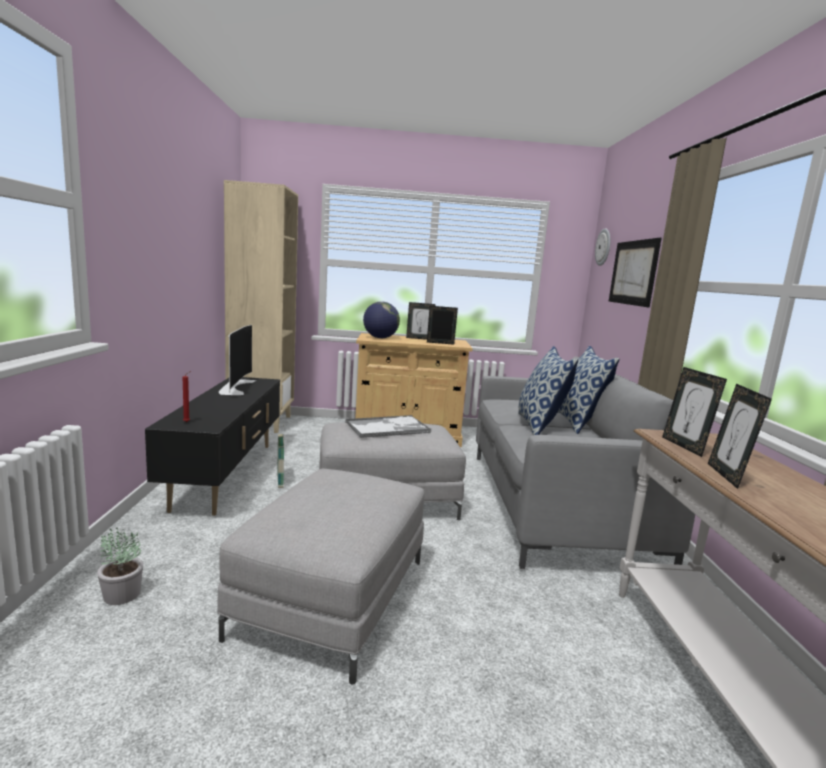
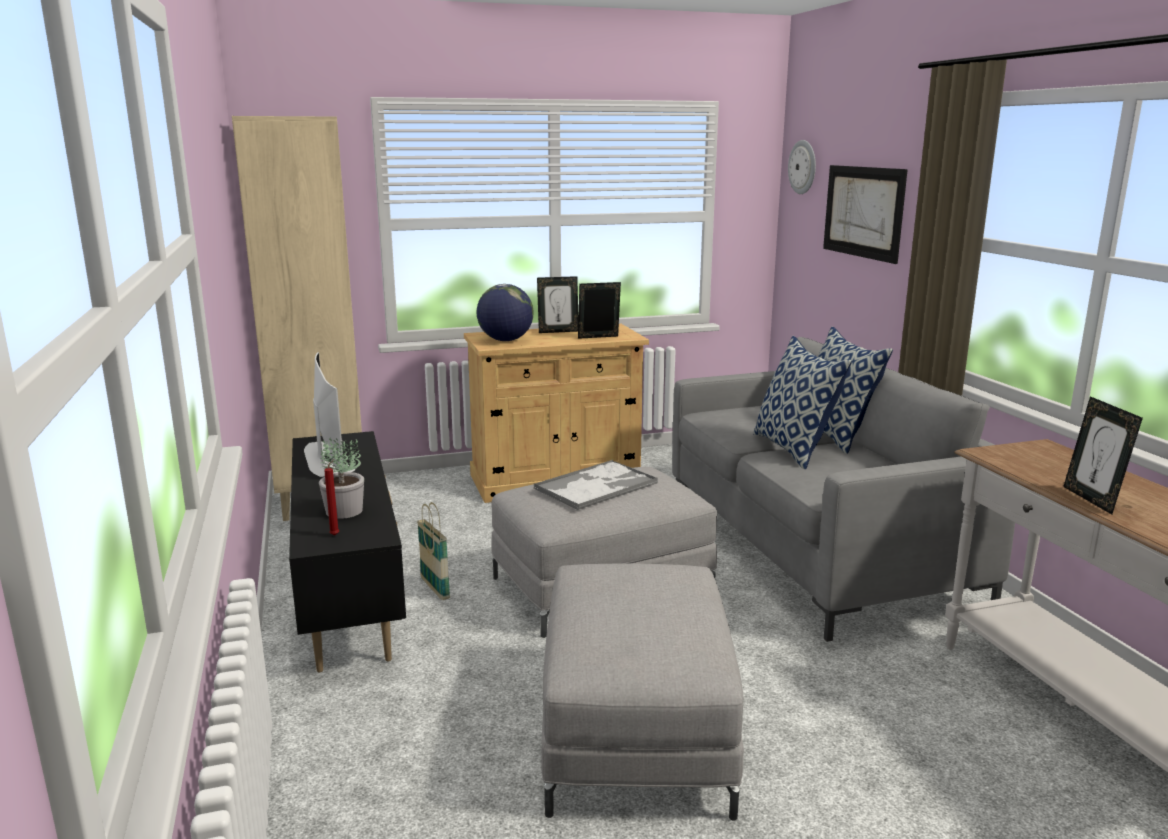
camera: 15 degrees left, 5 degrees up
potted plant [97,528,144,605] -> potted plant moved to [319,438,364,519]
picture frame [662,367,727,457] -> none

